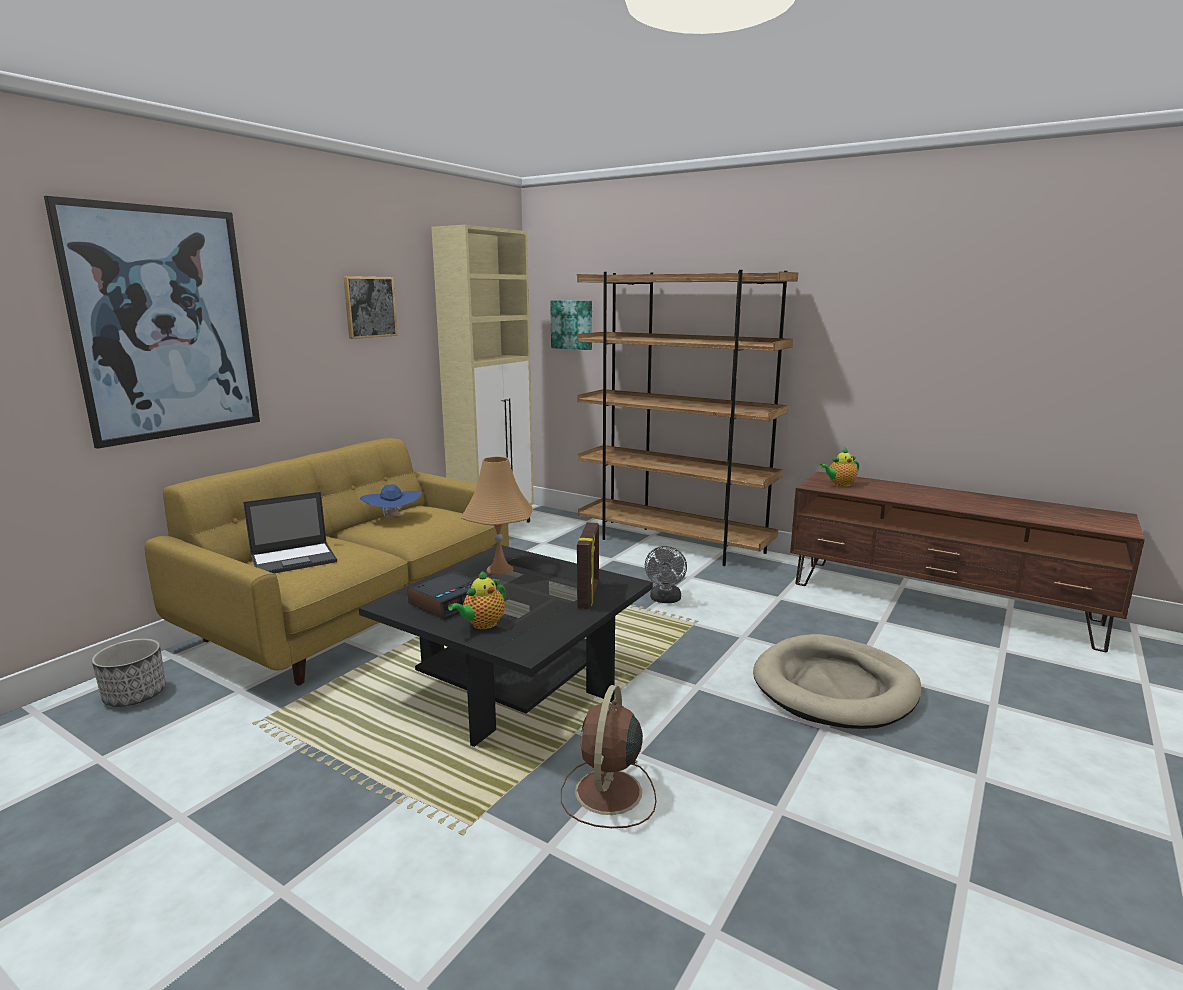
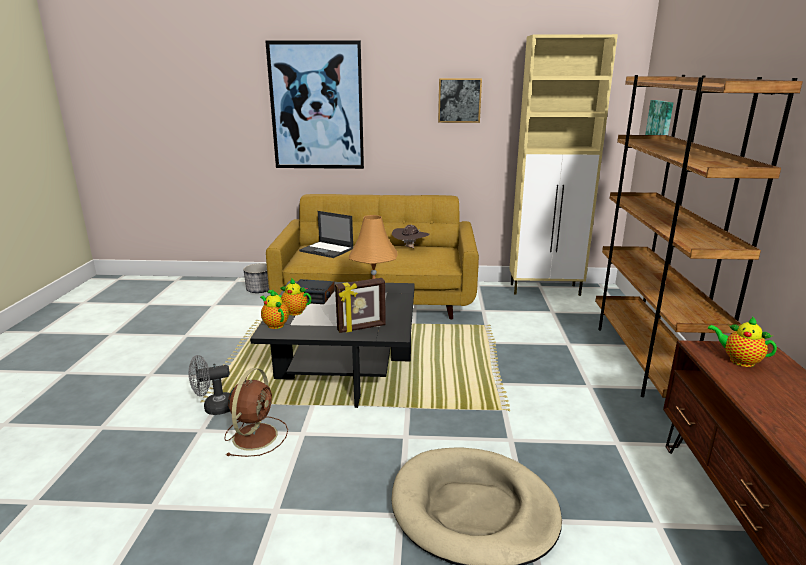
camera: 60 degrees right, 5 degrees up
blue hat [360,484,422,518] -> brown hat [392,225,430,248]
brown fan [561,685,657,828] -> brown fan turned 120 degrees clockwise [224,368,288,457]
grey fan [645,546,687,603] -> grey fan moved to [189,355,230,415]
none -> teapot [260,289,289,329]

